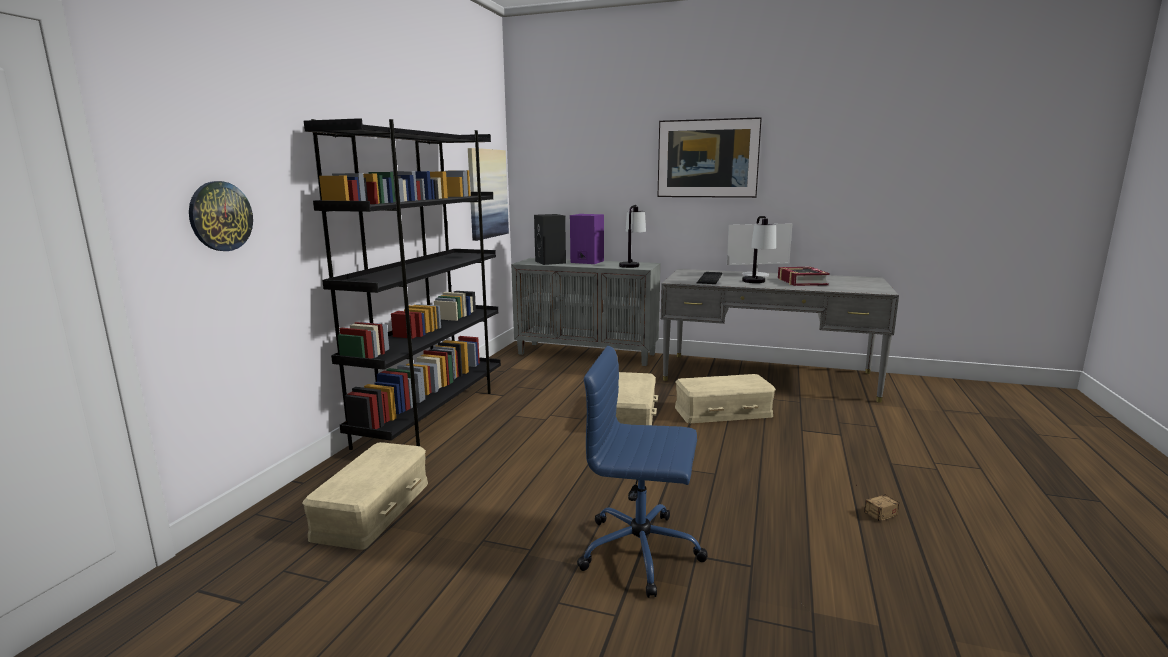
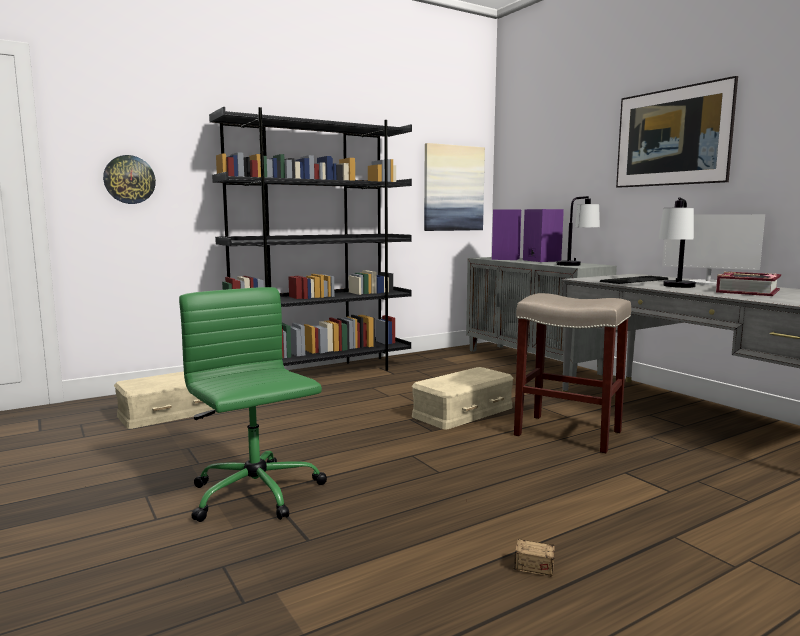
camera: 40 degrees right, 5 degrees down
black speaker [534,214,566,265] -> purple speaker [492,209,521,260]
blue office chair [577,345,707,598] -> green office chair [179,287,327,522]
beige storage box [675,374,776,423] -> beige stool [514,293,631,453]

